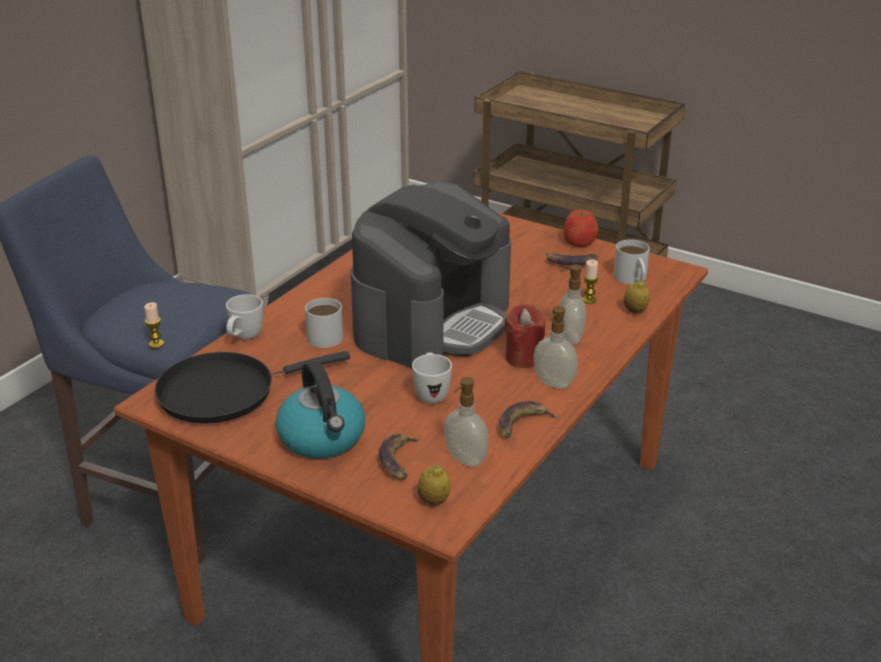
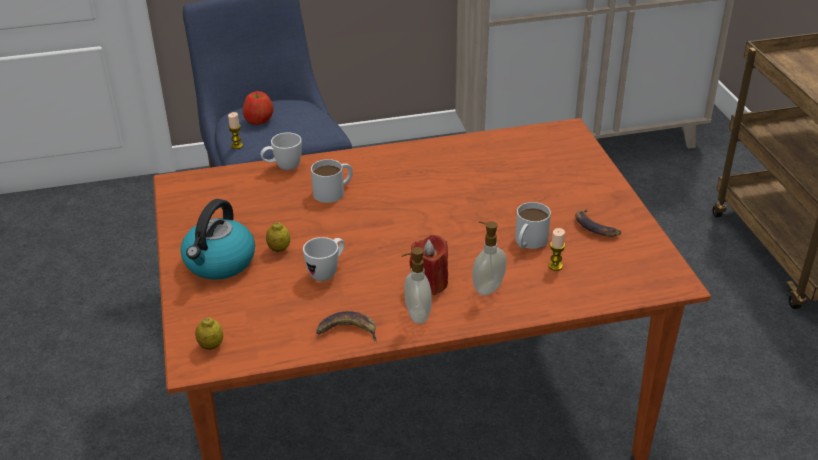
camera: 45 degrees right, 5 degrees up
black frying pan [155,351,350,423] -> none
coffee machine [351,183,511,368] -> none
banana [379,434,421,479] -> none
soap dispenser [444,377,489,467] -> none
apple [563,209,599,247] -> apple moved to [243,91,274,125]
white mug [613,239,650,284] -> white mug moved to [515,202,551,249]
lemon [624,280,650,313] -> lemon moved to [266,222,290,252]

